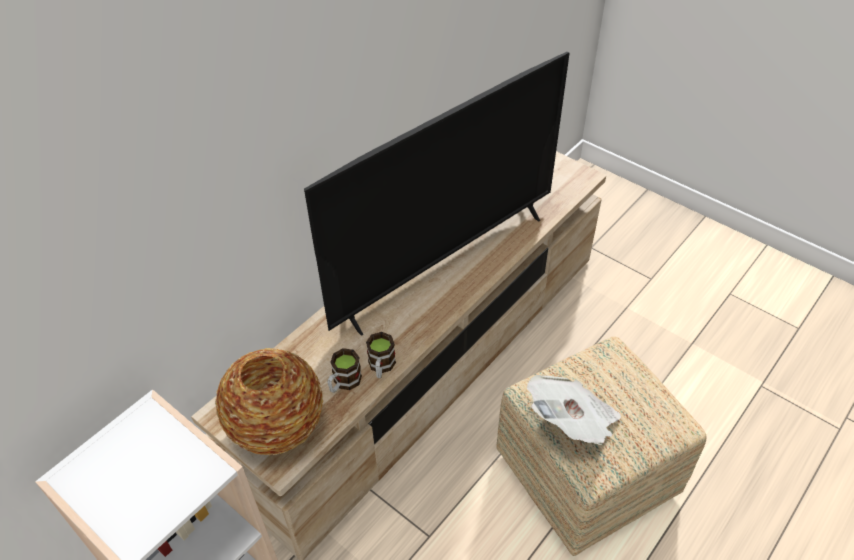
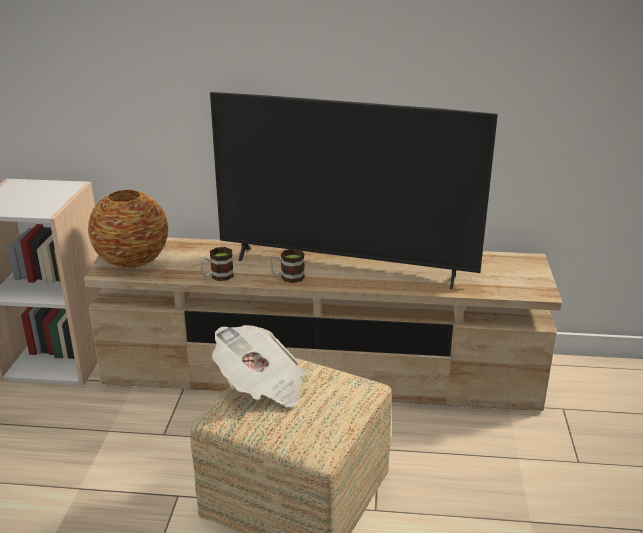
camera: 55 degrees right, 20 degrees down
mug [328,348,362,393] -> mug moved to [270,249,305,283]

